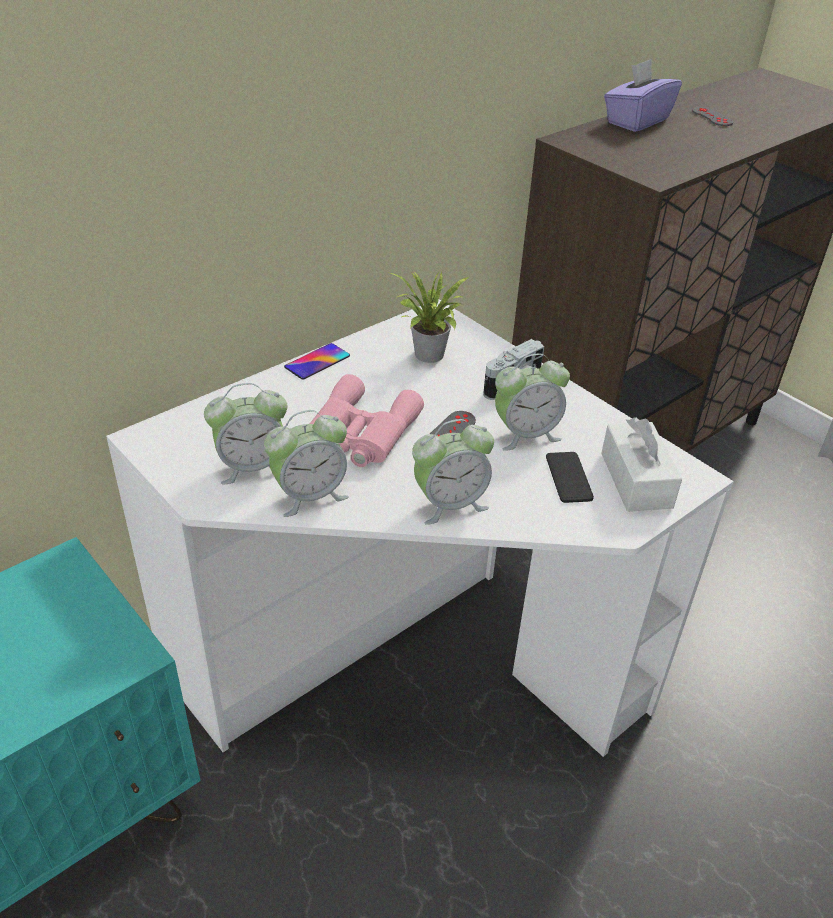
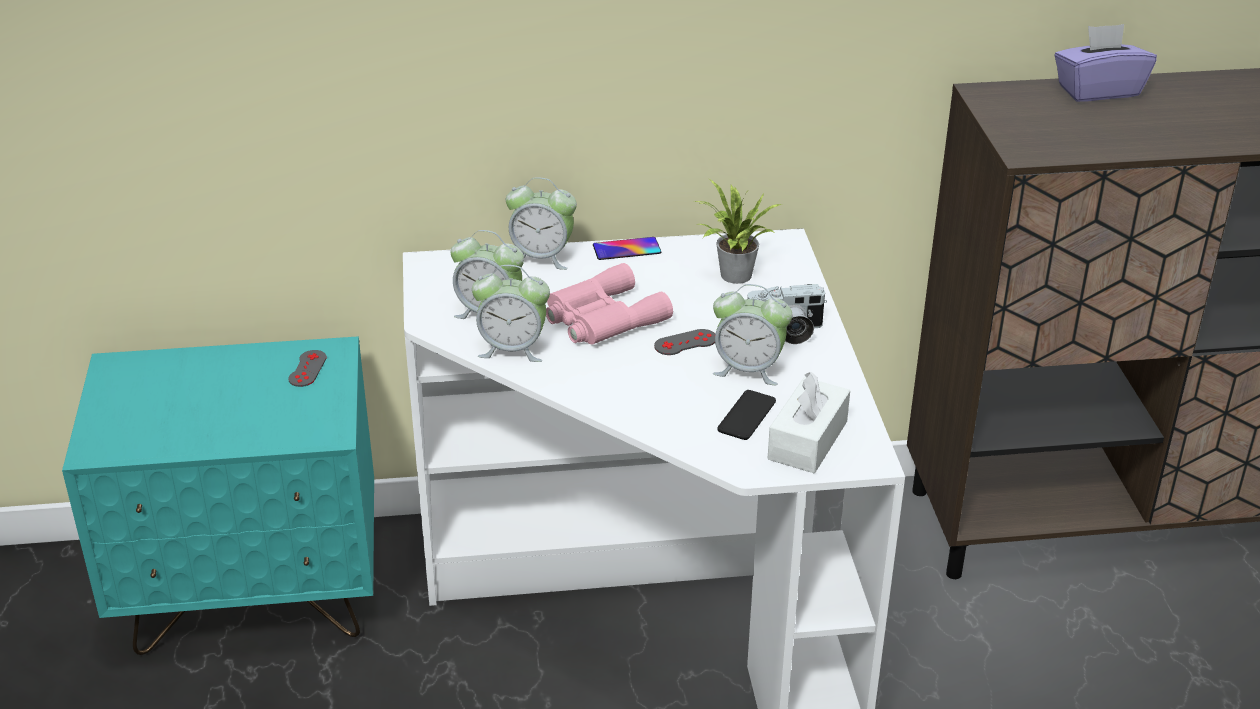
camera: 35 degrees right, 5 degrees down
alarm clock [412,419,494,525] -> alarm clock moved to [506,177,577,270]
grey game controller [692,107,733,126] -> grey game controller moved to [288,350,327,387]

